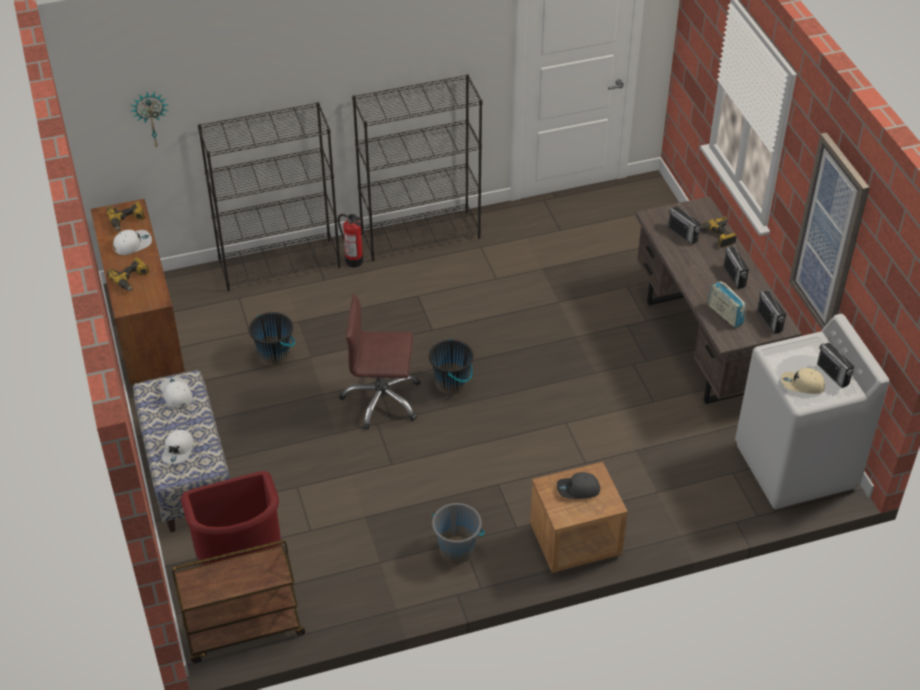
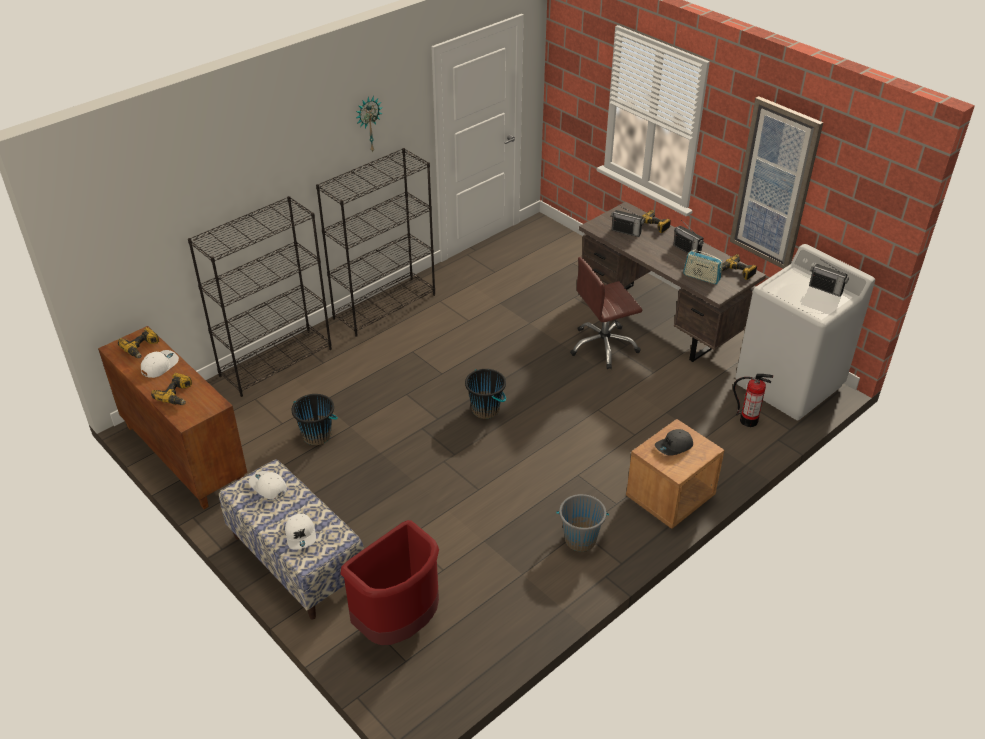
camera: 25 degrees left, 5 degrees down
wall clock [130,92,169,147] -> wall clock moved to [356,96,383,153]
brown cart [172,540,305,663] -> none
fire extinguisher [338,214,363,267] -> fire extinguisher moved to [733,374,773,427]
brown office chair [339,294,421,430] -> brown office chair moved to [570,257,642,369]
radio [757,286,786,334] -> power drill [721,254,757,280]
beige cap [781,368,825,394] -> none

